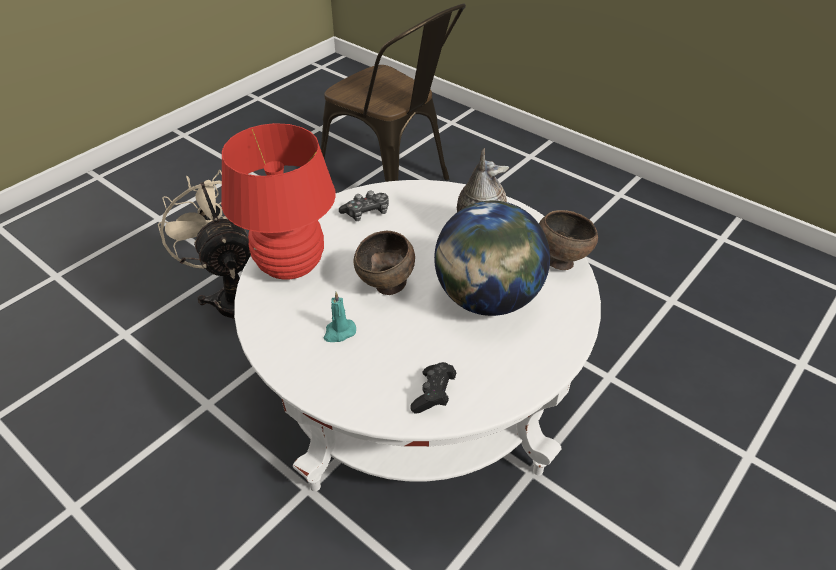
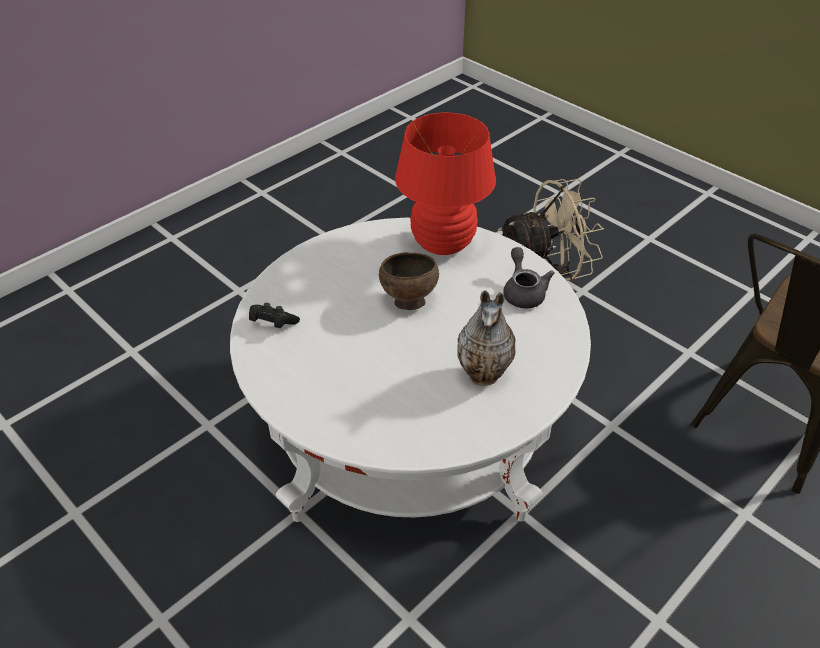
camera: 95 degrees right, 0 degrees up
turquoise candle [324,292,356,342] -> none
game controller [339,190,389,221] -> grey teapot [503,247,555,308]
globe [434,201,550,316] -> none
brown bowl [539,210,598,270] -> none

